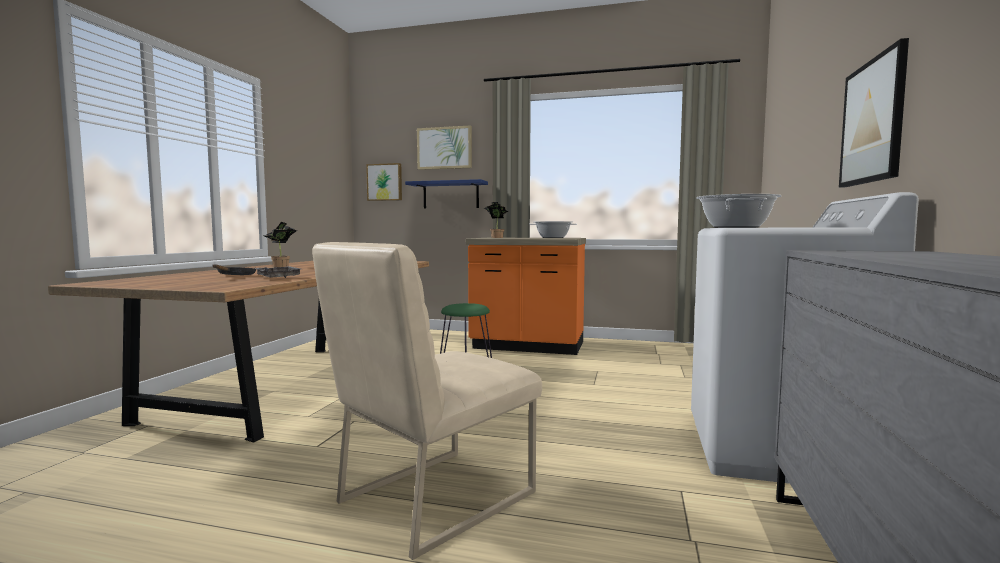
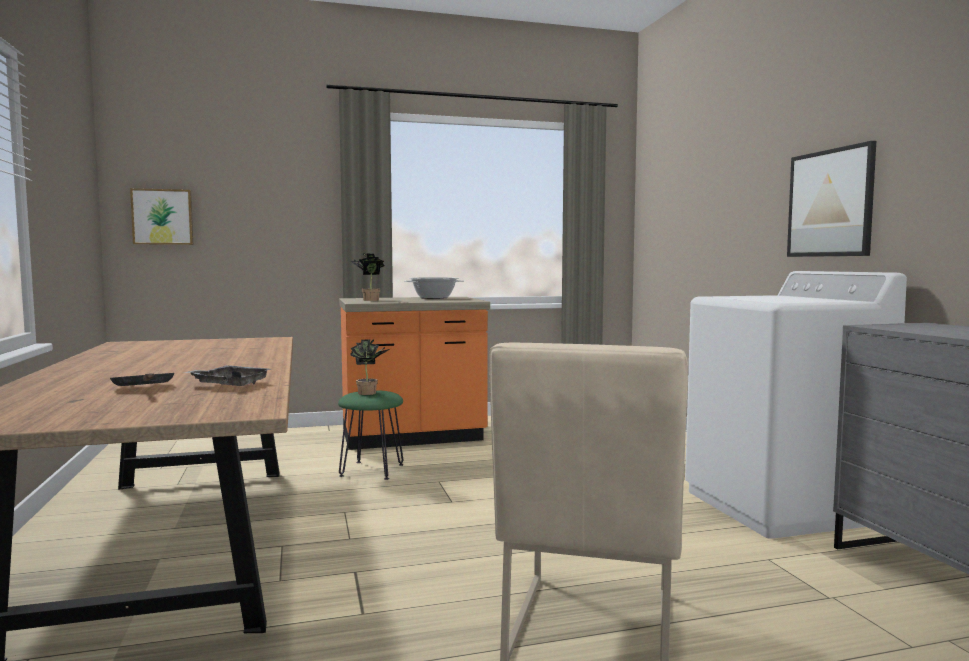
camera: 30 degrees left, 0 degrees up
potted plant [265,222,297,268] -> potted plant moved to [350,339,389,395]
blue shelf [405,179,488,209] -> none
picture [417,125,472,170] -> none
cooking pot [696,194,781,228] -> none

